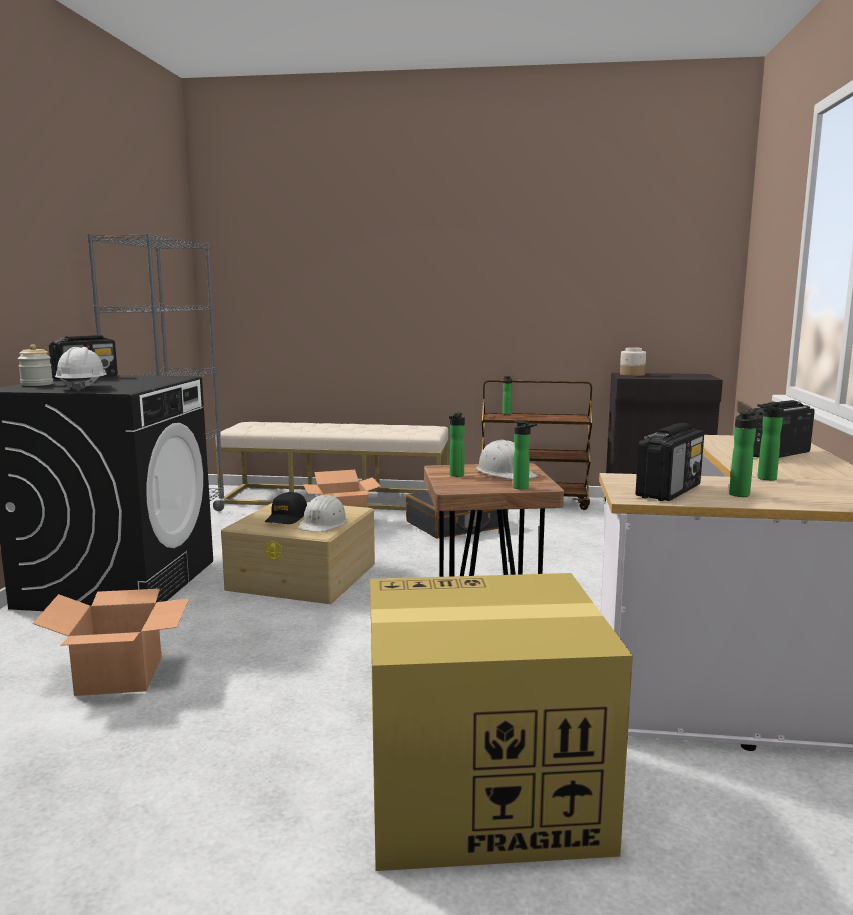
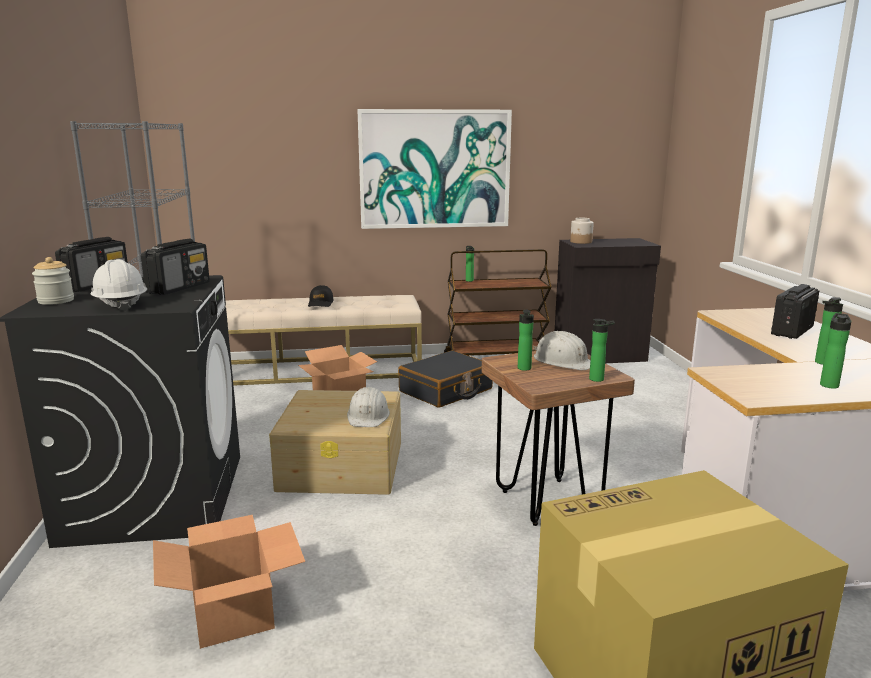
camera: 15 degrees left, 5 degrees up
black cap [265,492,307,524] -> black cap moved to [308,285,334,307]
radio [636,423,704,501] -> radio moved to [141,239,210,295]
none -> picture [357,109,512,229]

